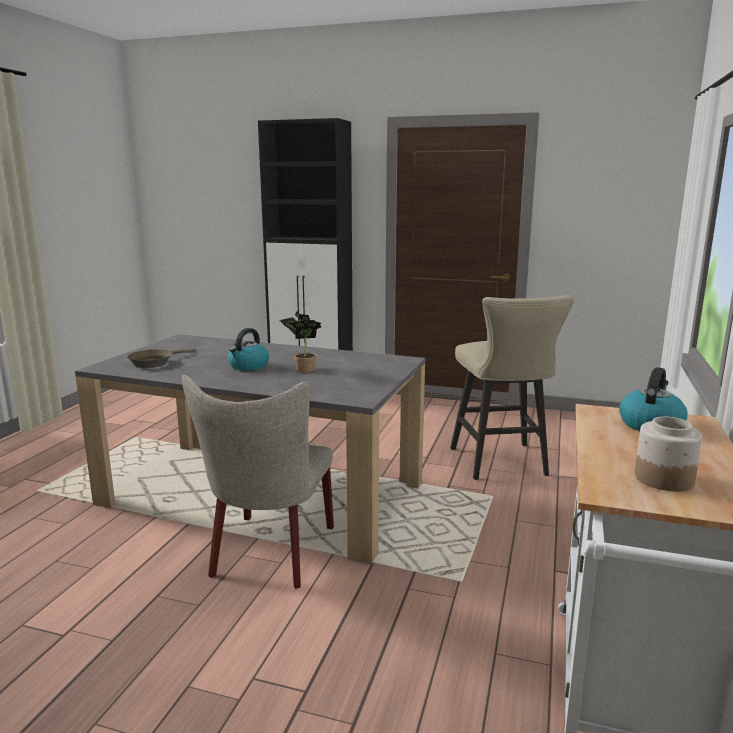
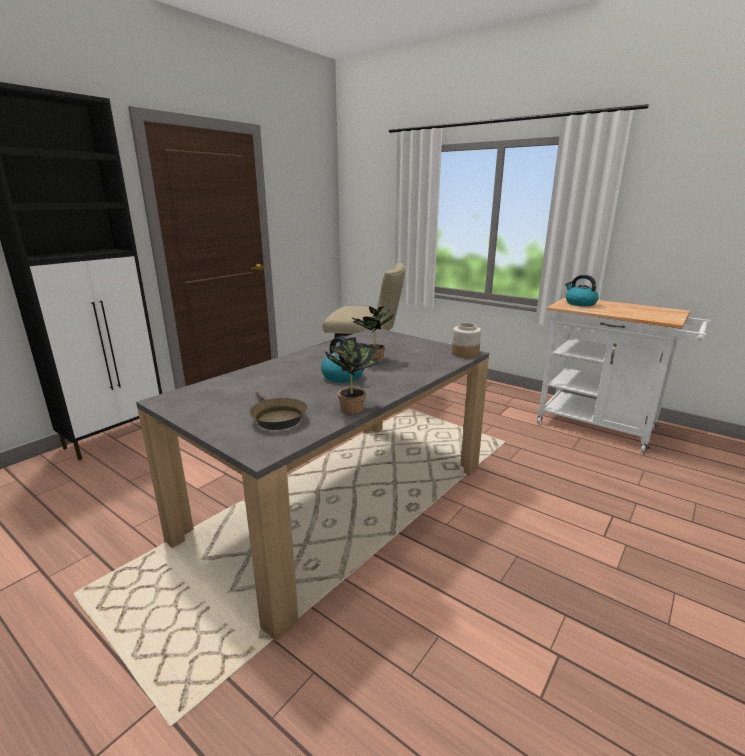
camera: 70 degrees left, 5 degrees up
beige chair [182,375,334,589] -> none
jar [635,417,702,491] -> jar moved to [452,323,481,358]
none -> potted plant [325,337,379,414]

